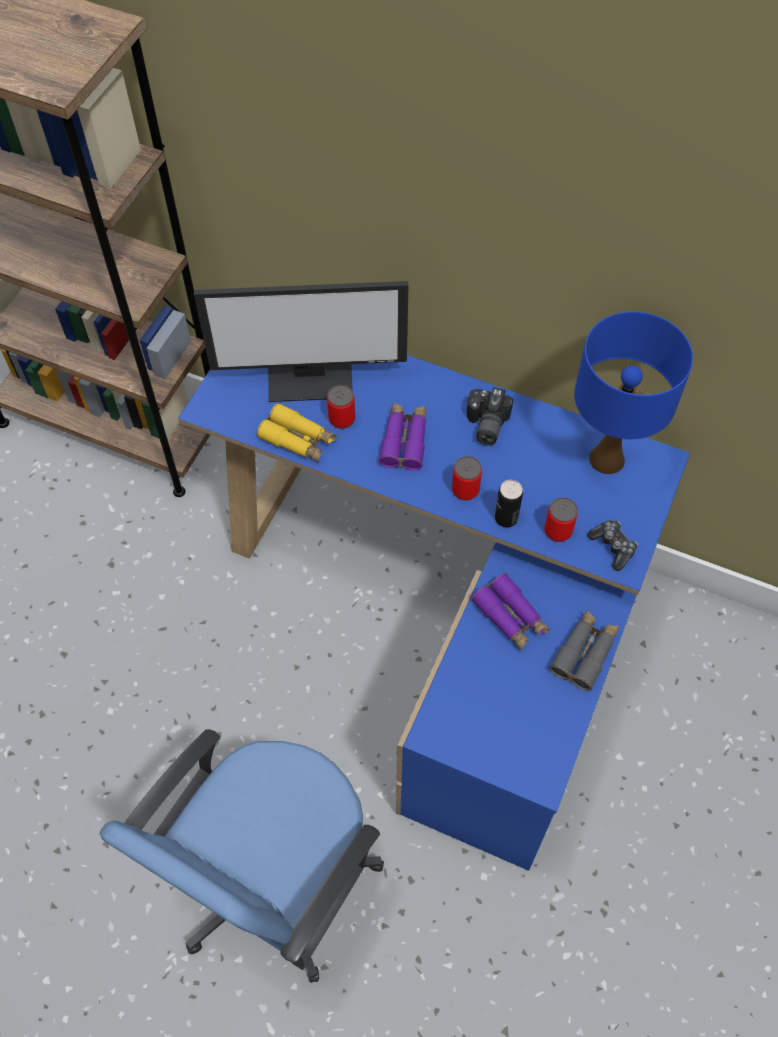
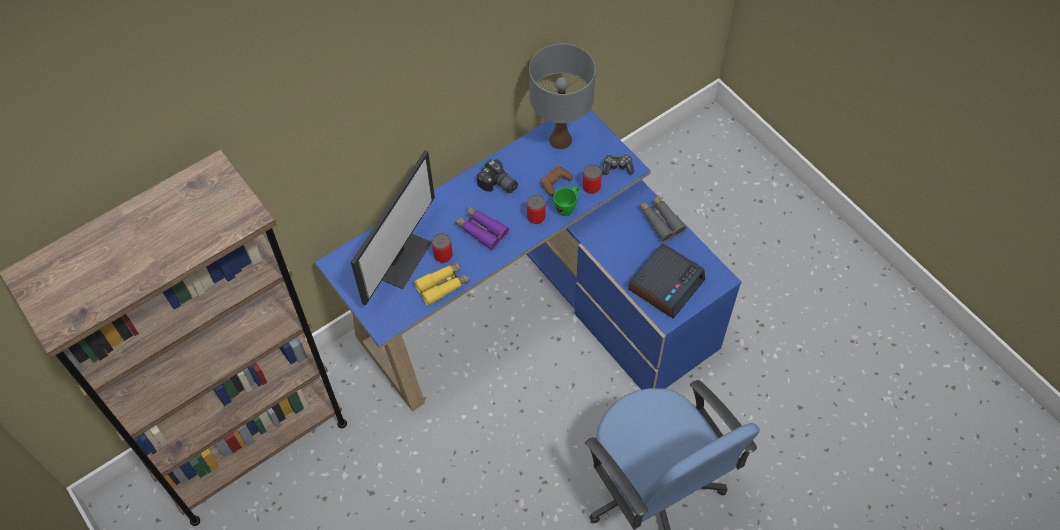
camera: 60 degrees left, 0 degrees up
purple binoculars [472,573,550,651] -> none
can [495,480,523,527] -> green mug [554,186,579,216]
blue table lamp [574,311,693,474] -> grey table lamp [529,44,596,149]
none -> brown game controller [540,166,573,196]
none -> alarm clock [628,243,705,319]

